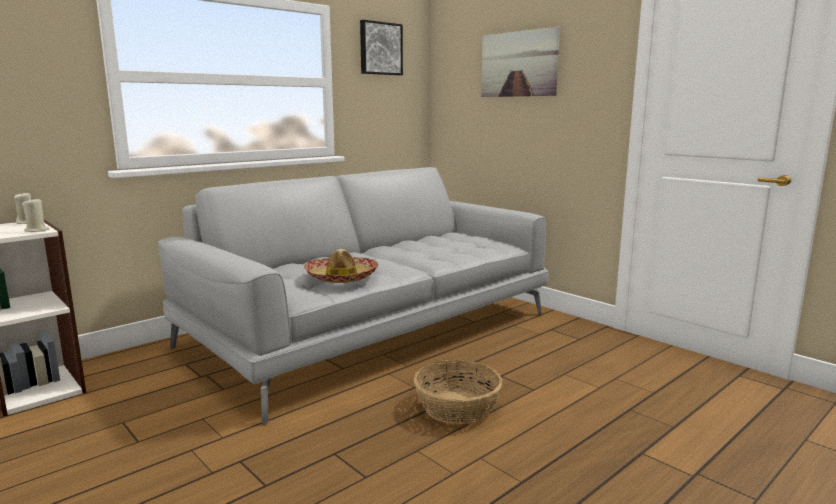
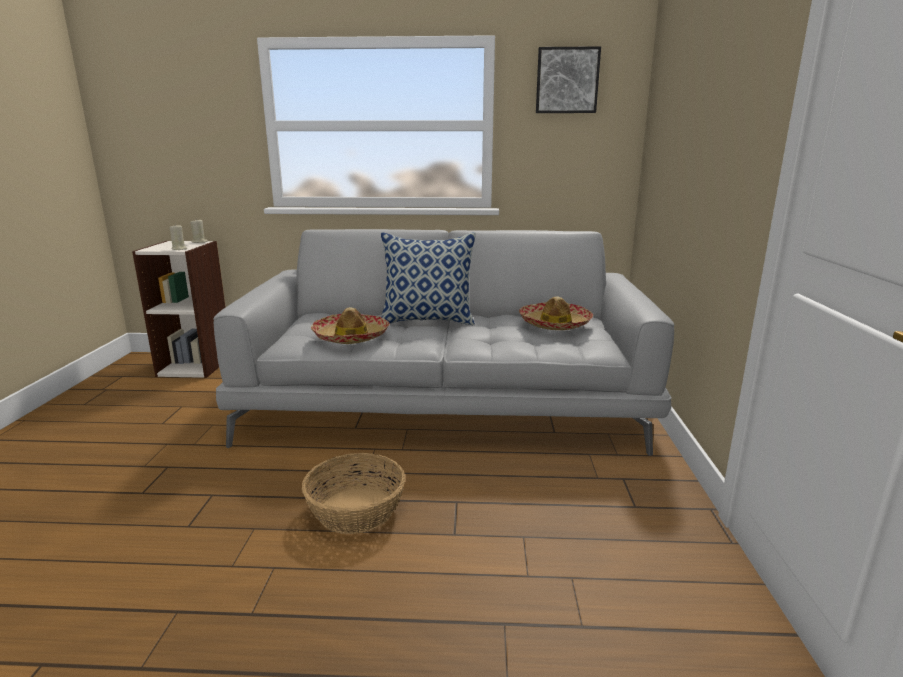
camera: 45 degrees right, 5 degrees up
picture [481,27,560,97] -> none
none -> pillow [381,232,476,325]
none -> hat [519,296,593,330]

